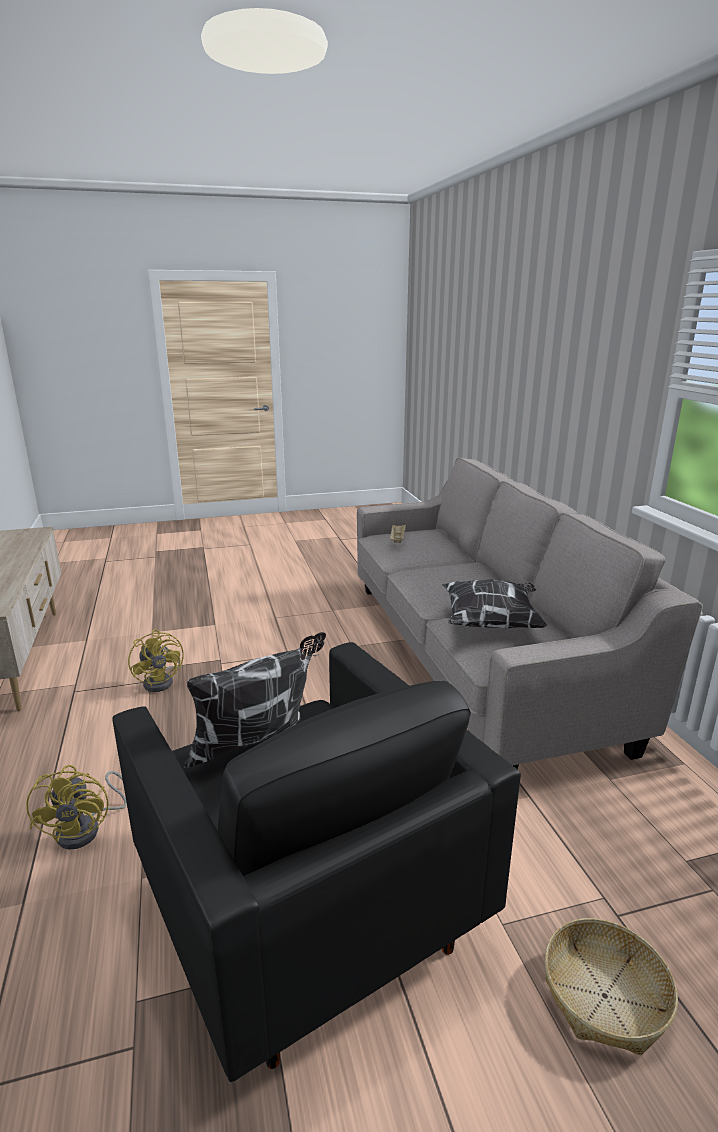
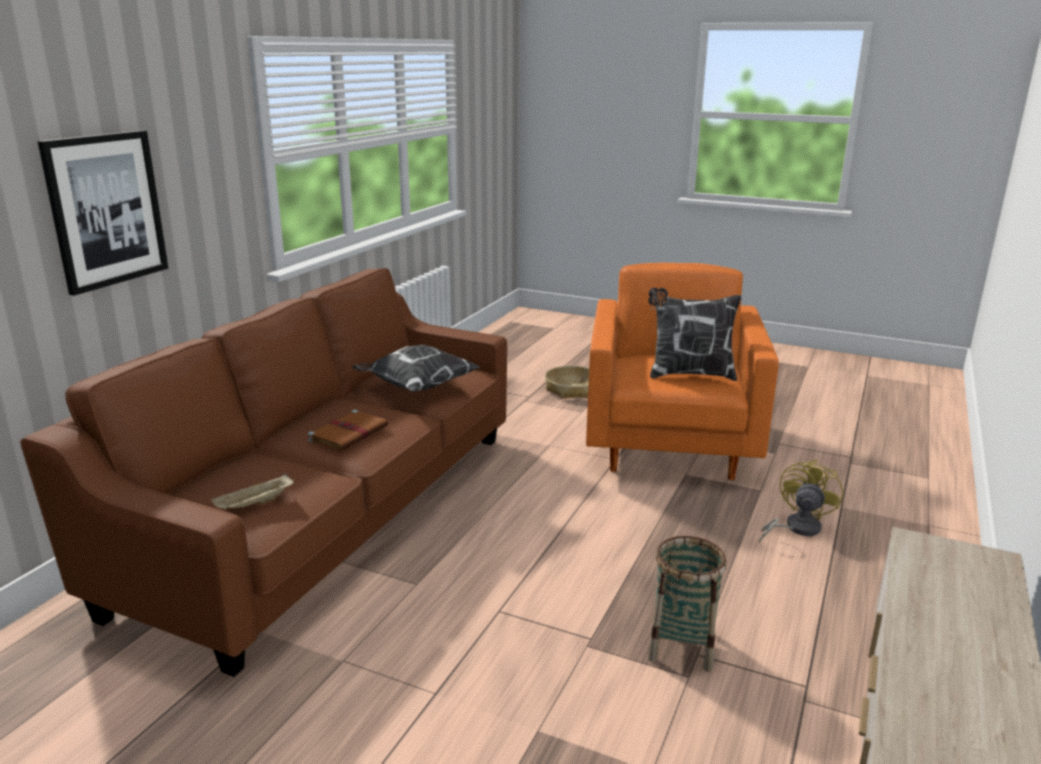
camera: 140 degrees left, 0 degrees up
black armchair [112,642,521,1082] -> orange armchair [586,263,779,480]
yellow fan [128,629,184,692] -> basket [648,536,727,672]
grey sofa [357,457,703,769] -> brown sofa [20,268,507,677]
none -> picture [38,130,168,296]
none -> brown book [308,410,388,451]

